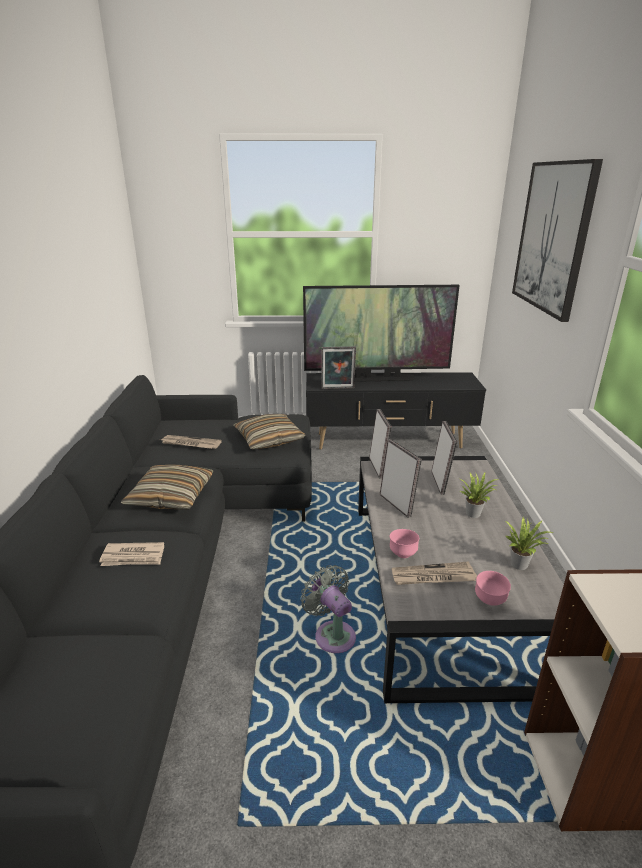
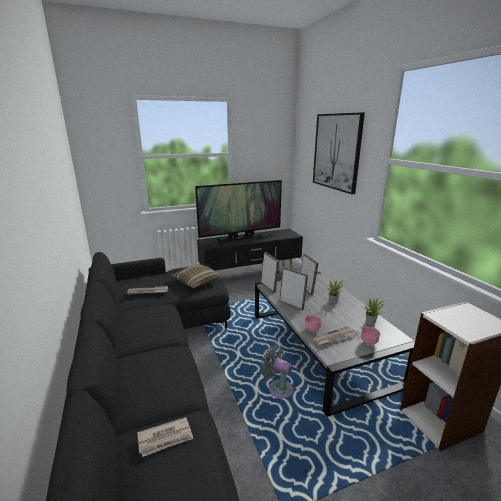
camera: 20 degrees left, 5 degrees down
newspaper [99,542,164,566] -> newspaper moved to [137,417,193,457]
pillow [121,465,214,509] -> none
picture frame [321,346,356,389] -> none

